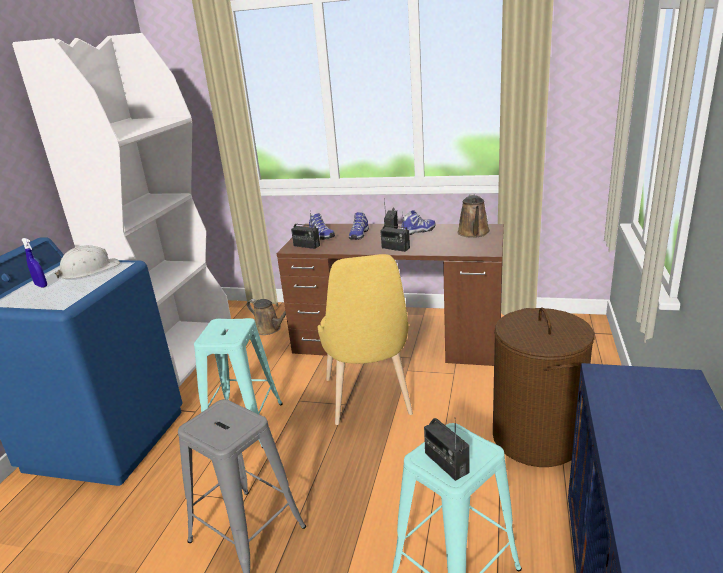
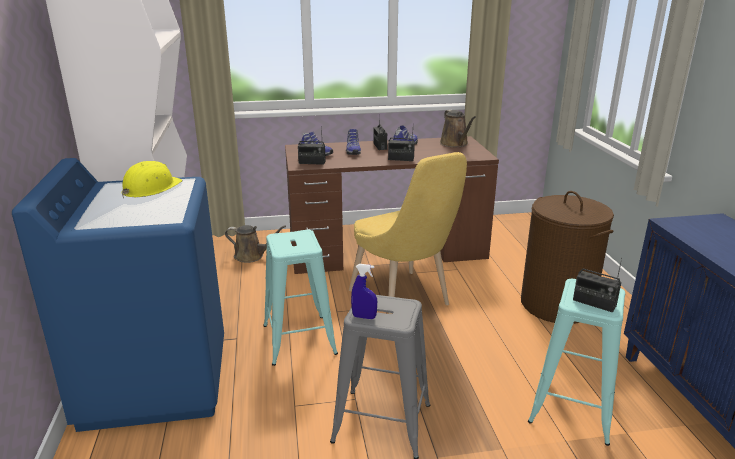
camera: 25 degrees left, 0 degrees up
blue spray bottle [22,238,47,288] -> blue spray bottle moved to [351,264,377,319]
white hard hat [55,245,120,279] -> yellow hard hat [121,161,183,198]

